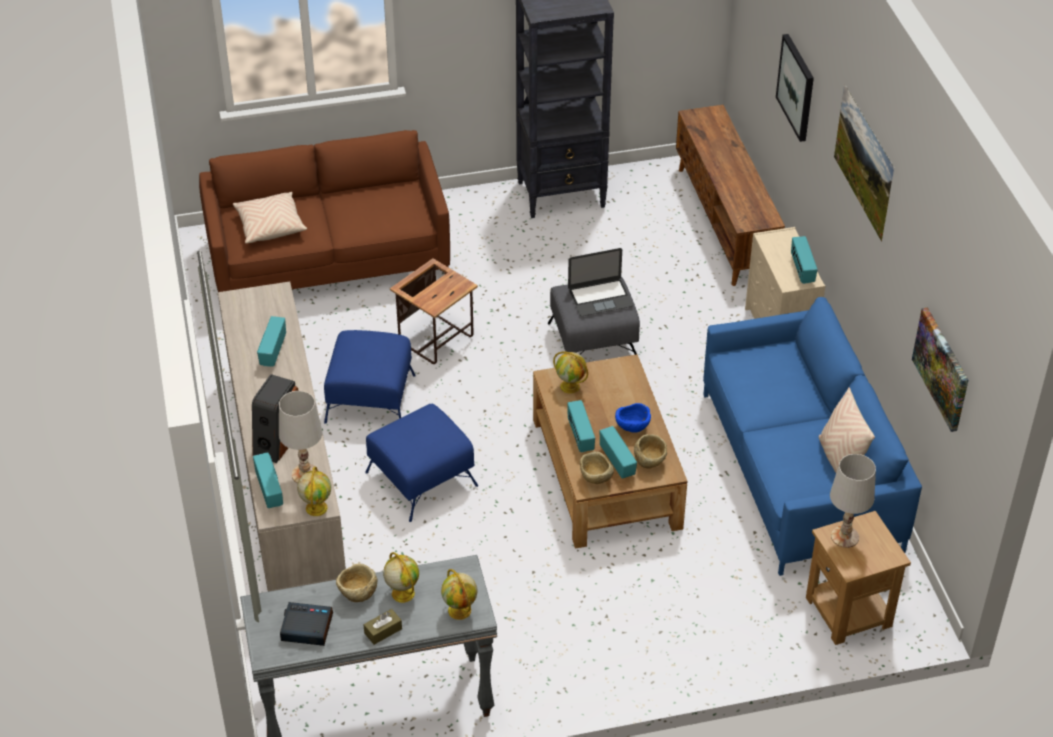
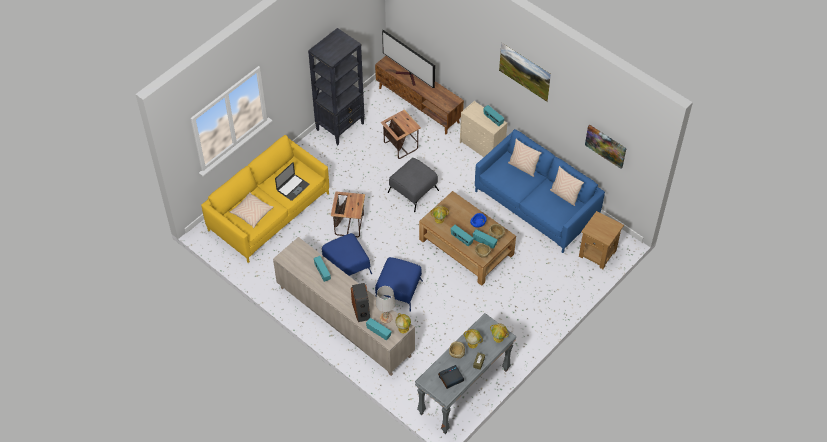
camera: 35 degrees left, 10 degrees up
brown sofa [199,130,450,292] -> yellow sofa [201,135,329,263]
laptop [568,248,633,316] -> laptop moved to [275,162,309,201]
picture [776,34,814,142] -> none
white table lamp [830,454,876,548] -> none
none -> side table [381,110,421,159]
none -> television [382,30,435,88]
none -> beige pillow [508,138,541,177]

